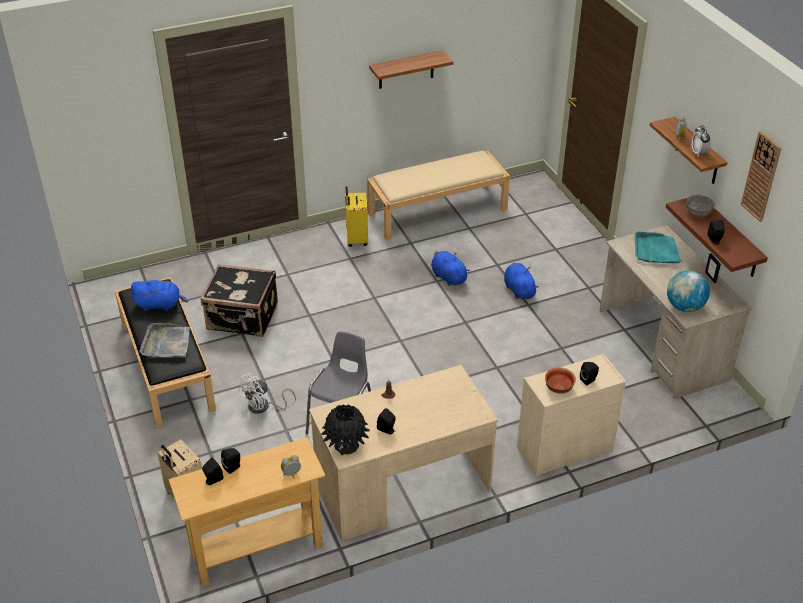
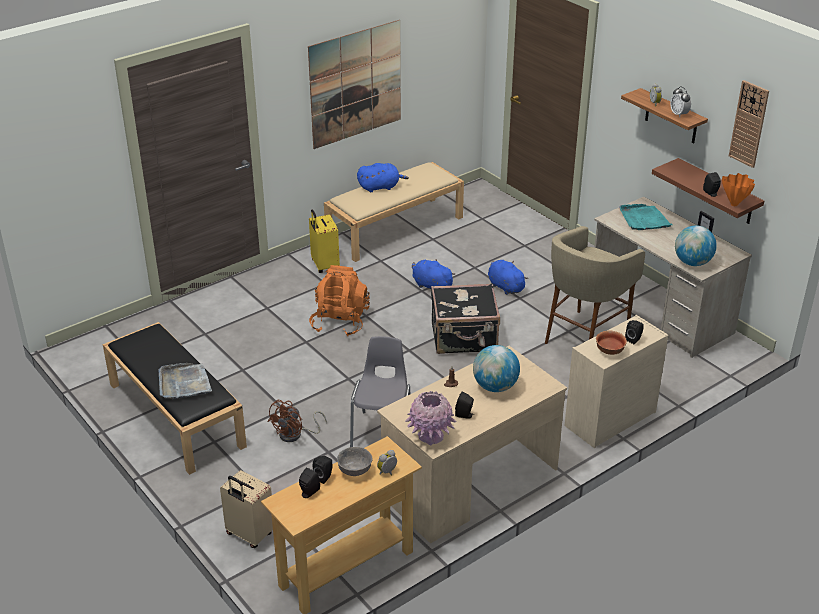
camera: 15 degrees left, 5 degrees down
blue plush toy [130,280,188,311] -> blue plush toy moved to [357,163,409,192]
black suitcase [201,264,278,337] -> black suitcase moved to [431,283,500,354]
white fan [238,373,296,414] -> brown fan [268,400,327,442]
black vase [321,404,370,455] -> pink vase [405,391,457,446]
shelf [369,50,454,89] -> picture [308,20,401,149]
grey bowl [686,195,715,217] -> grey bowl moved to [337,447,372,476]
none -> orange backpack [309,265,370,336]
none -> globe [473,345,520,392]
none -> beige stool [545,226,645,344]
none -> orange vase [722,173,755,206]

